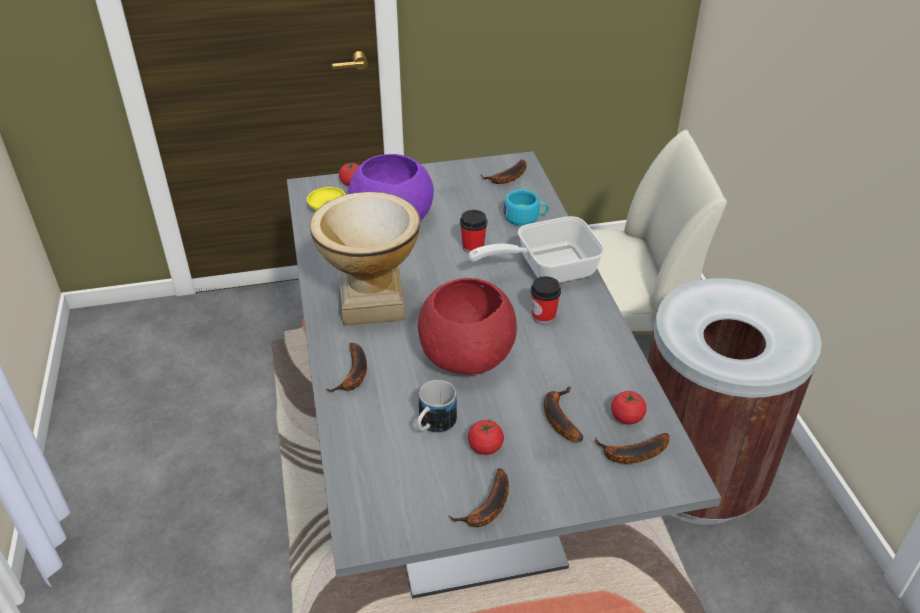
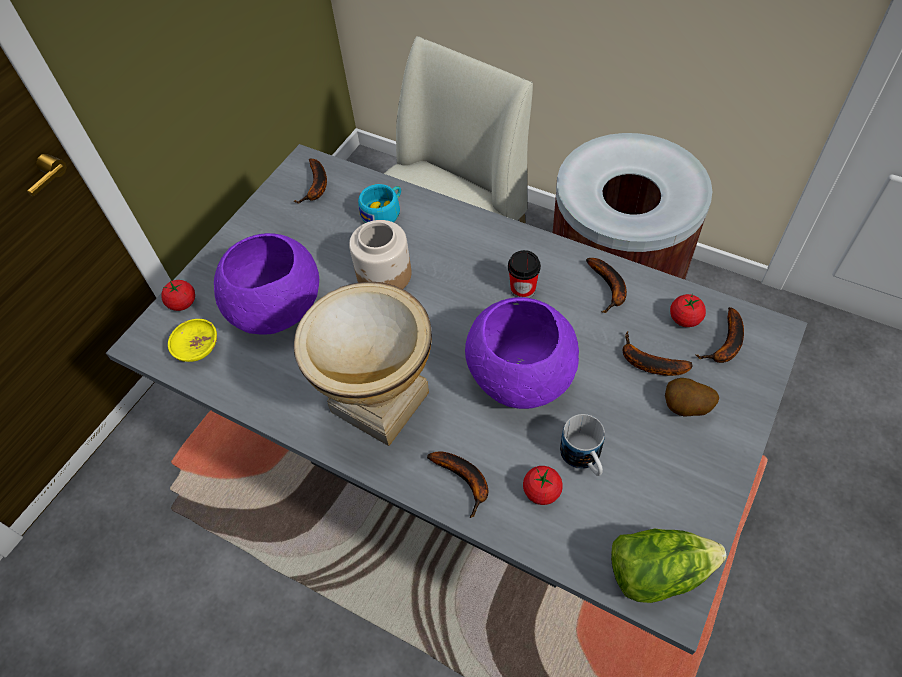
camera: 45 degrees left, 15 degrees up
red bowl [418,278,517,375] -> purple bowl [465,297,579,409]
banana [449,468,509,527] -> banana moved to [586,258,627,313]
cup [460,210,487,253] -> jar [349,220,412,289]
tomato [468,420,504,455] -> tomato moved to [523,466,563,505]
frying pan [469,216,605,283] -> none
none -> lettuce [611,529,726,603]
none -> potato [665,378,719,416]

